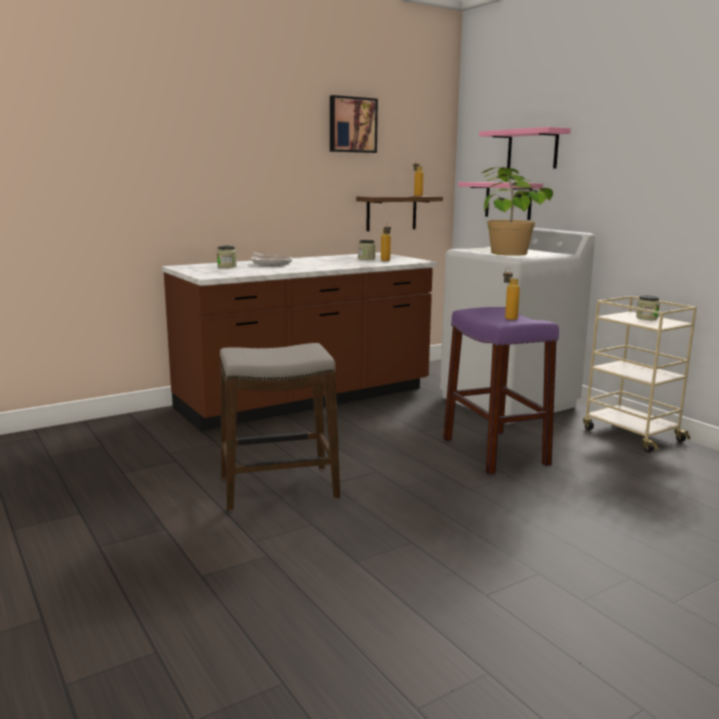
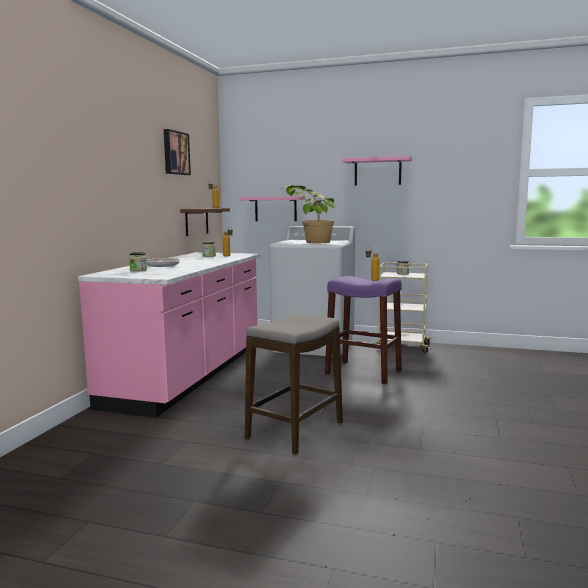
camera: 40 degrees left, 5 degrees down
brown counter [162,253,438,431] -> pink counter [78,252,260,417]
pink shelf [479,127,571,169] -> pink shelf moved to [341,156,412,186]

